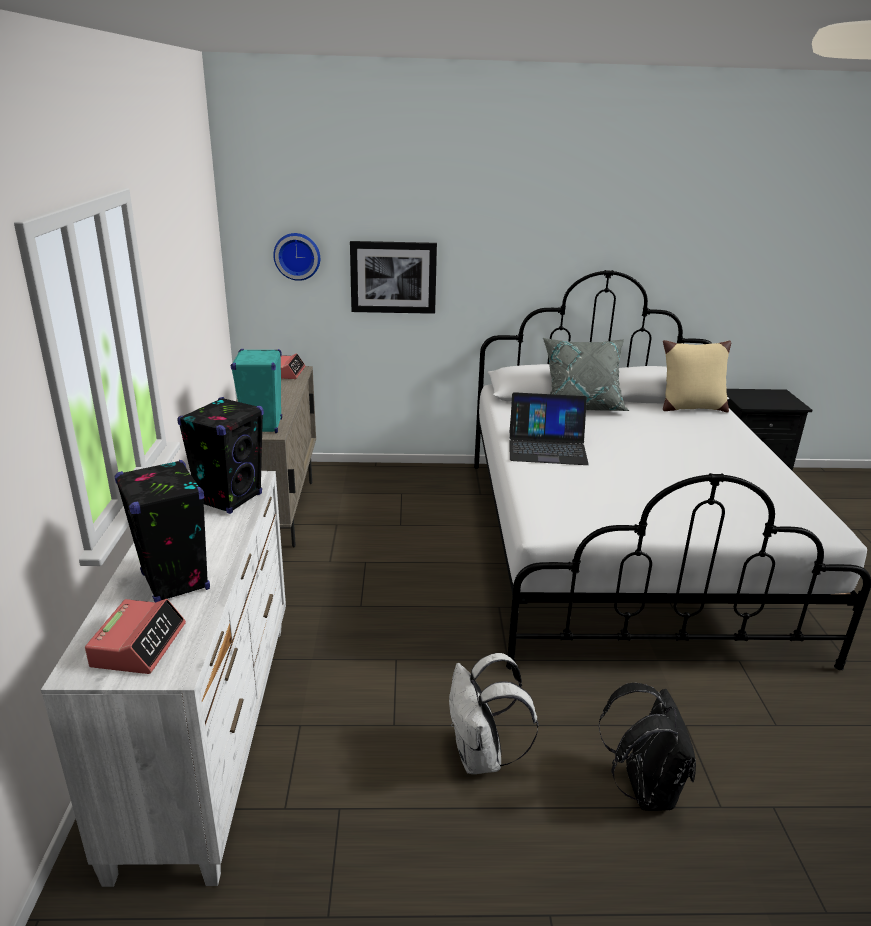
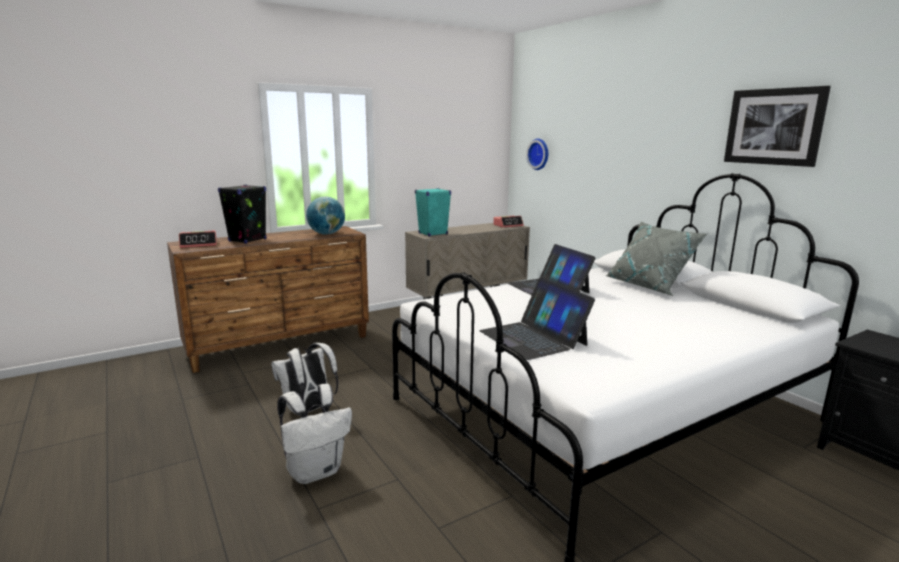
camera: 60 degrees right, 10 degrees down
white dresser [41,470,286,887] -> brown dresser [167,226,369,373]
black speaker [177,397,264,514] -> globe [306,196,345,235]
picture [350,241,437,314] -> picture moved to [724,86,831,167]
black backpack [598,683,696,811] -> white backpack [277,384,352,484]
beige pillow [663,340,731,412] -> none
none -> laptop [479,277,595,360]

